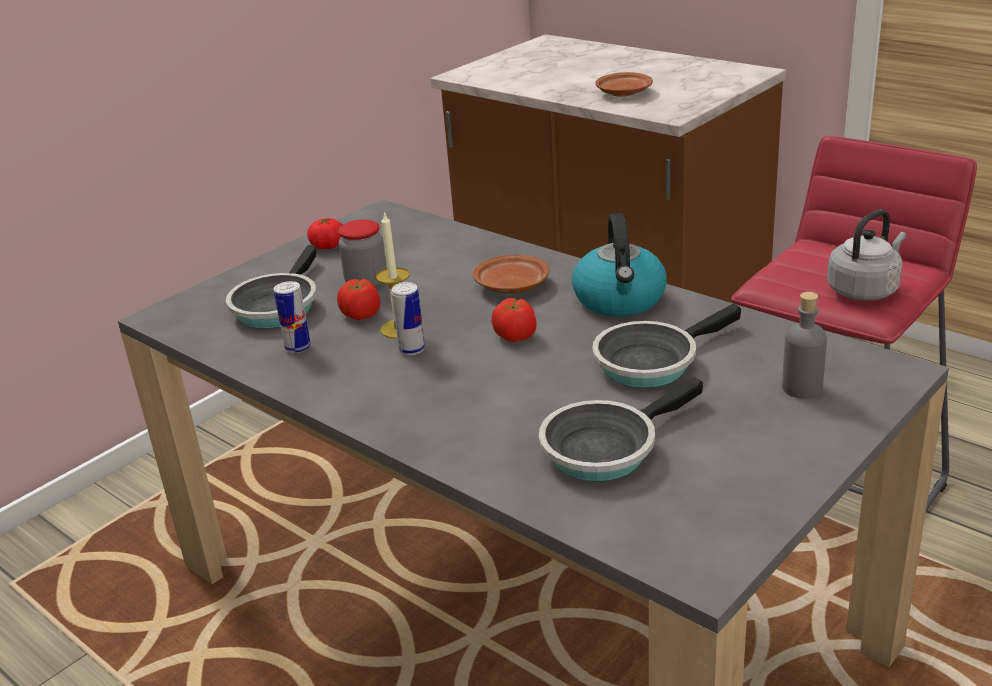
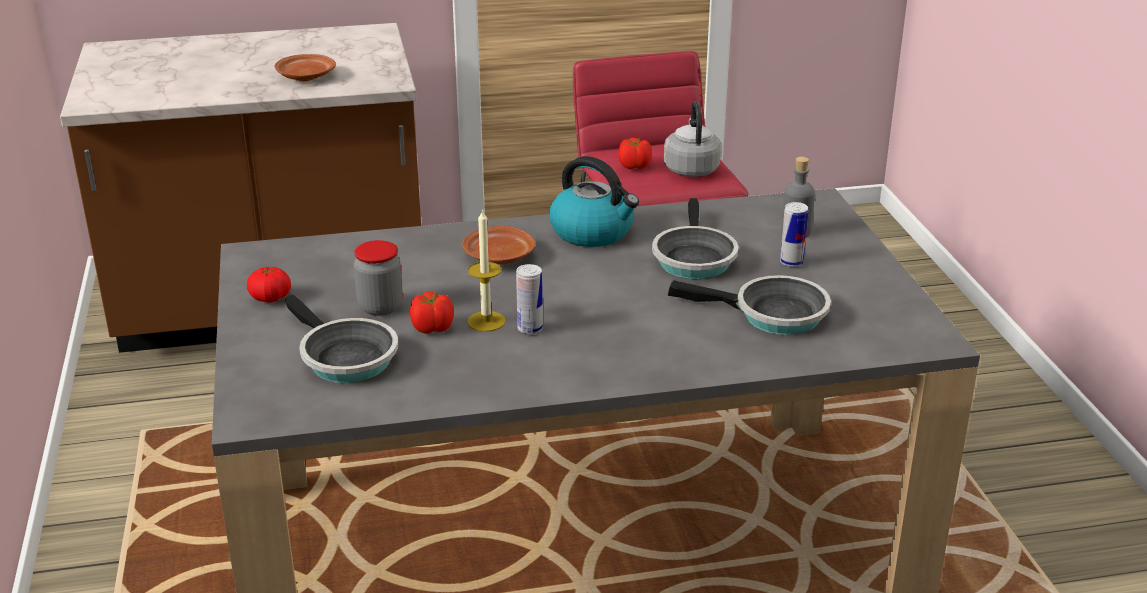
camera: 55 degrees left, 0 degrees up
can [274,281,311,353] -> can moved to [780,202,808,267]
tomato [491,298,537,342] -> tomato moved to [618,138,652,169]
frying pan [539,377,703,482] -> frying pan turned 75 degrees counterclockwise [668,275,831,335]

